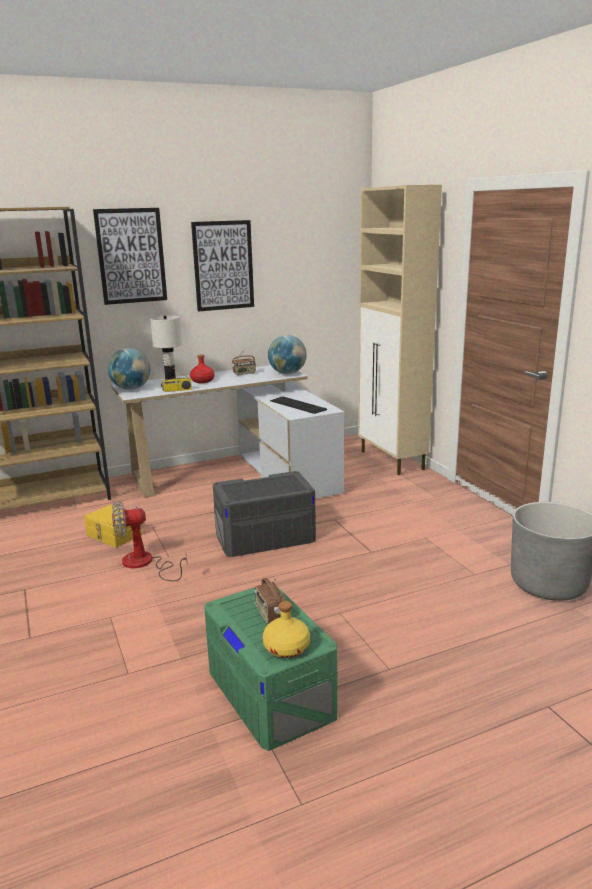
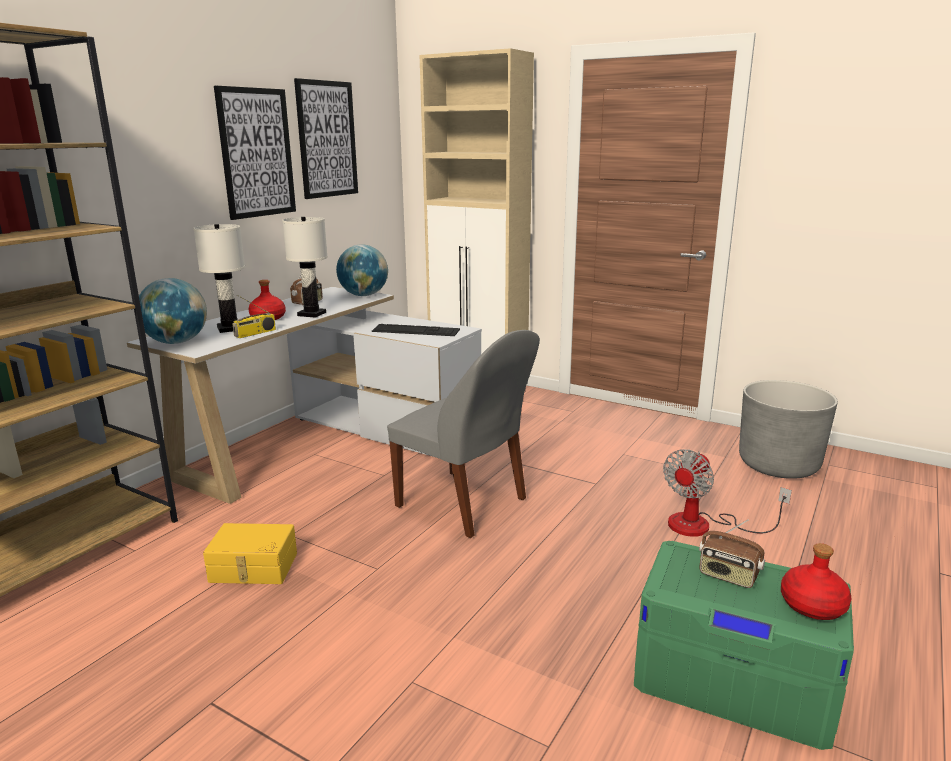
camera: 35 degrees left, 0 degrees up
picture [93,208,167,305] -> picture moved to [294,78,358,199]
fan [112,501,188,581] -> fan moved to [663,449,792,537]
grey storage box [213,471,316,557] -> grey chair [387,330,540,538]
yellow bottle [263,601,310,658] -> red bottle [781,543,852,620]
none -> white table lamp [282,217,328,318]

